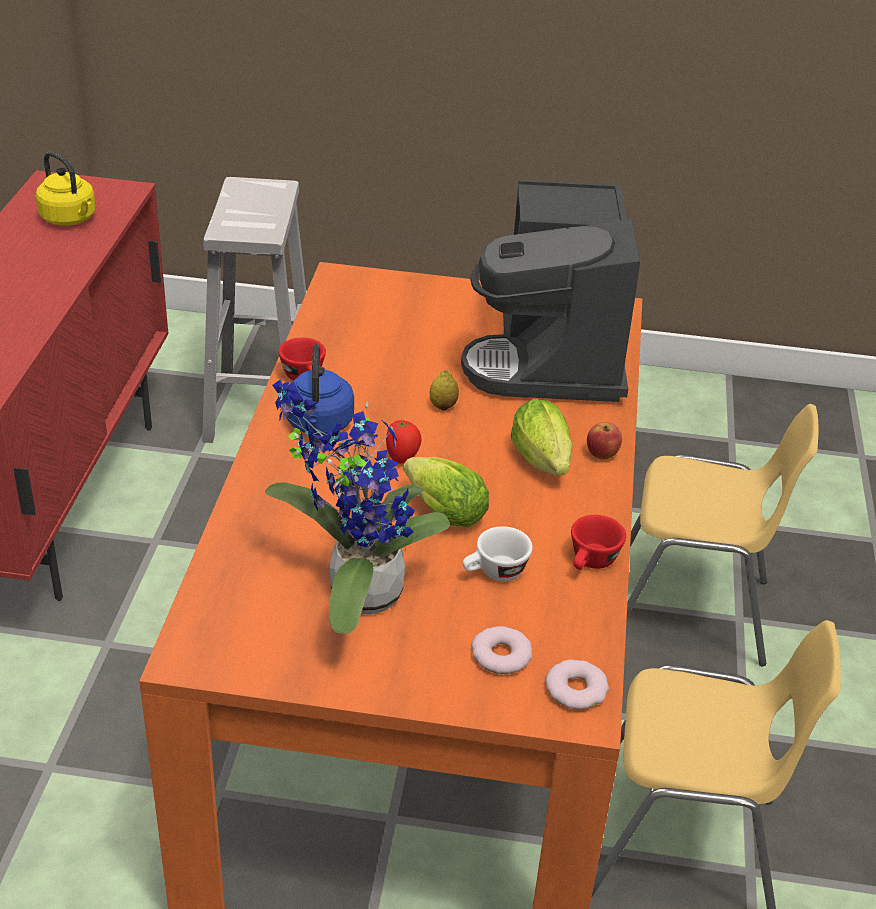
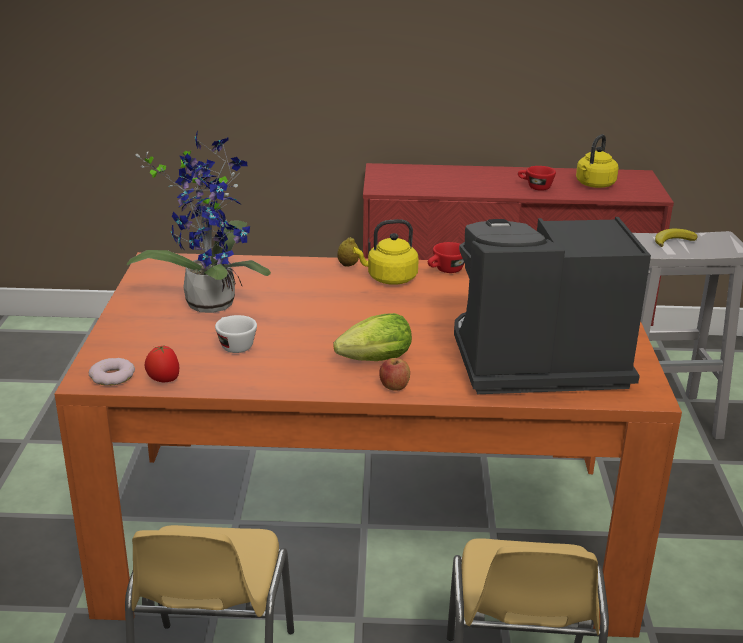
camera: 85 degrees right, 10 degrees down
blue kettle [286,344,354,436] -> yellow kettle [353,219,419,285]
tomato [386,419,422,464] -> tomato moved to [144,346,179,382]
lettuce [403,457,489,527] -> none
lemon [430,370,459,411] -> lemon moved to [337,237,359,266]
donut [472,626,532,674] -> none
red cup [571,515,626,570] -> red cup moved to [518,166,556,191]
none -> banana [655,229,698,247]

